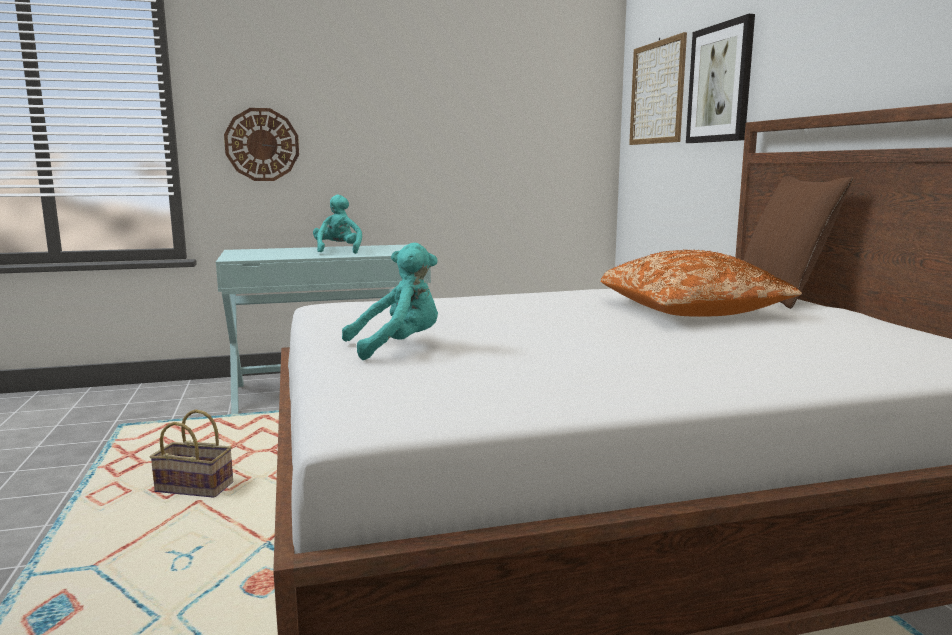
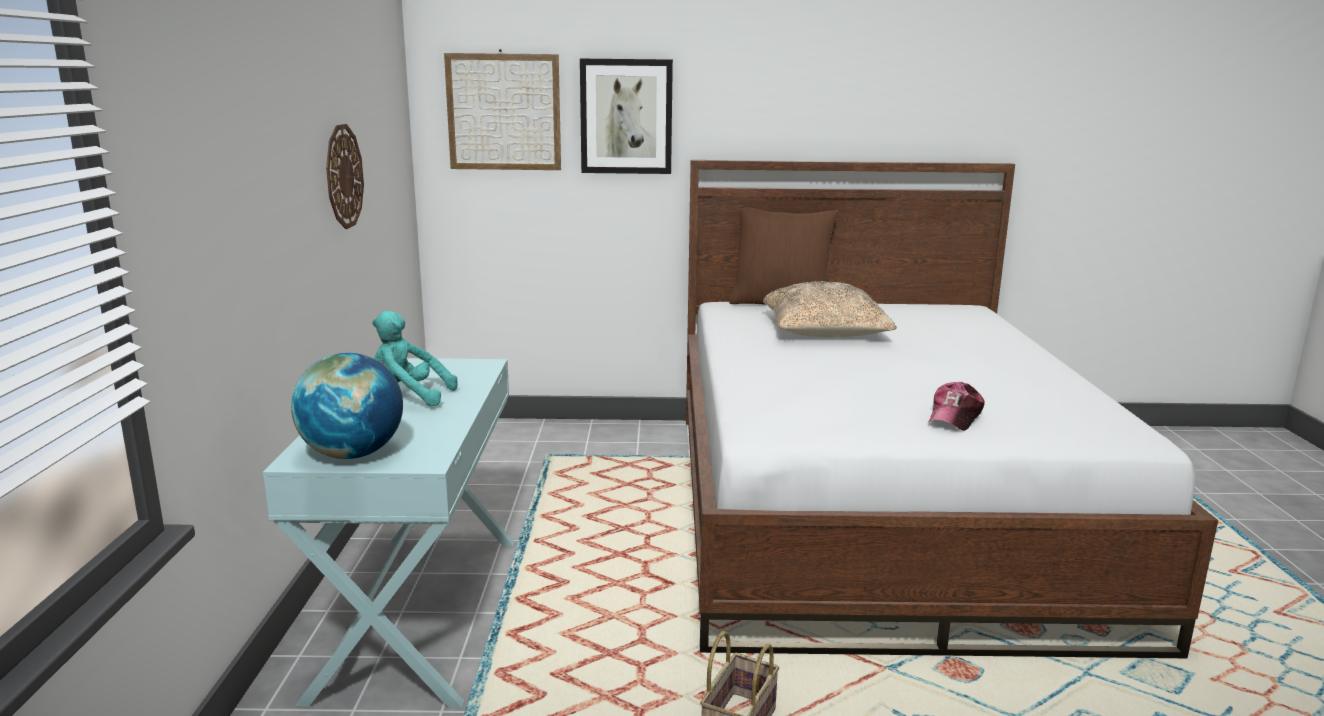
camera: 75 degrees left, 5 degrees up
wall clock [224,108,299,181] -> wall clock moved to [326,124,364,229]
turquoise plush toy [342,243,438,360] -> cap [928,382,985,431]
orange pillow [600,249,802,317] -> beige pillow [763,281,897,337]
none -> globe [291,353,403,459]

